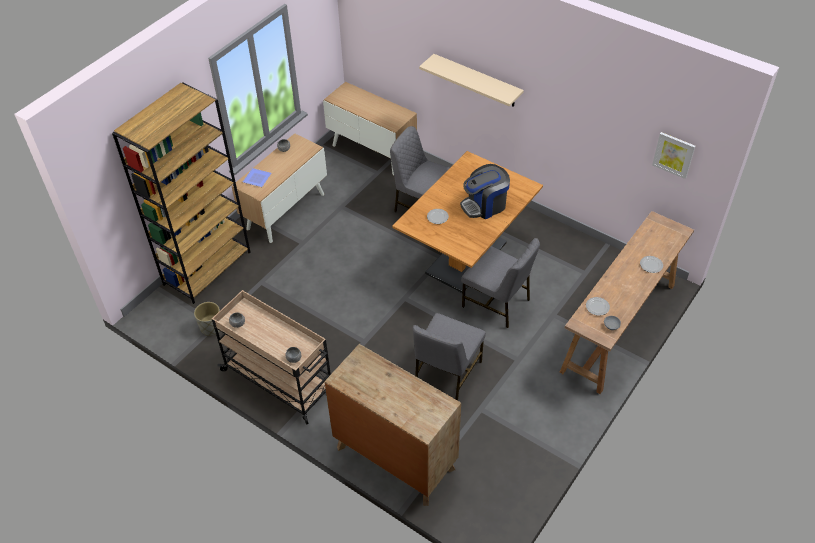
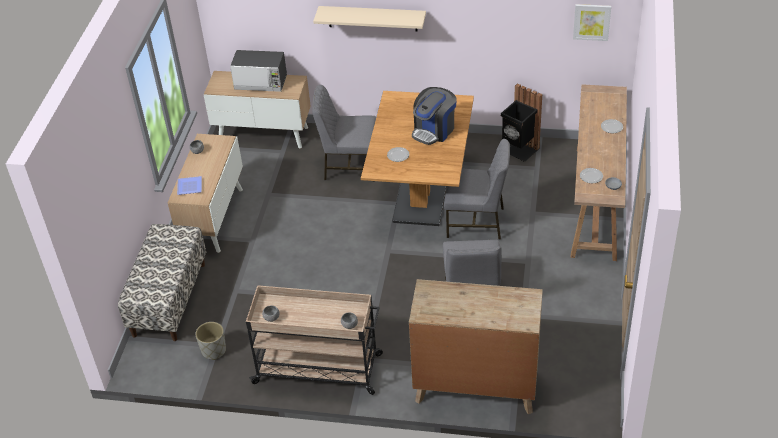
camera: 25 degrees left, 5 degrees down
brown bookcase [112,83,251,304] -> bench [118,224,206,341]
none -> microwave [230,50,287,92]
none -> black trash can [501,83,542,162]

